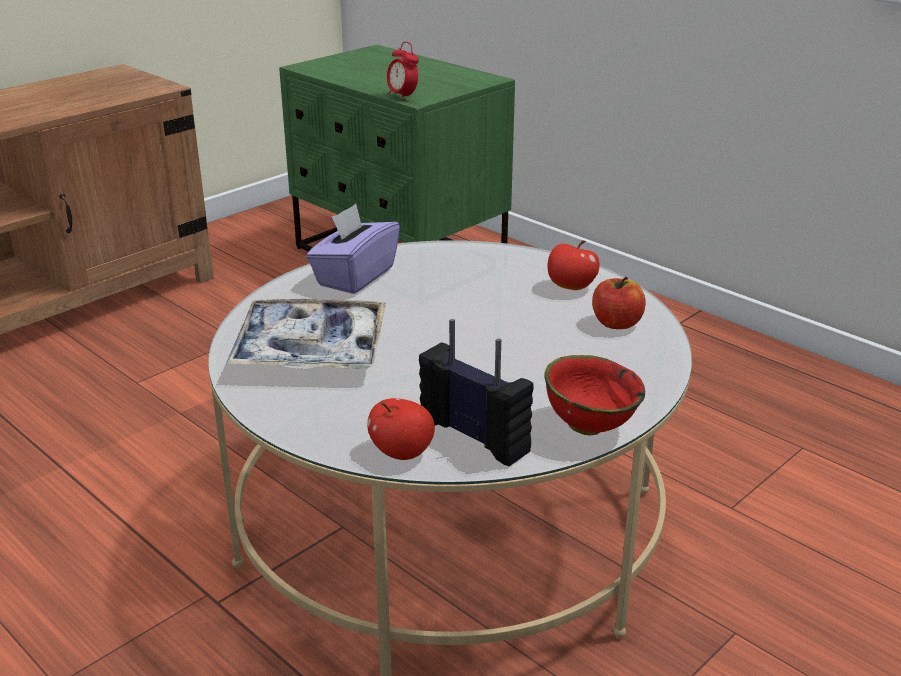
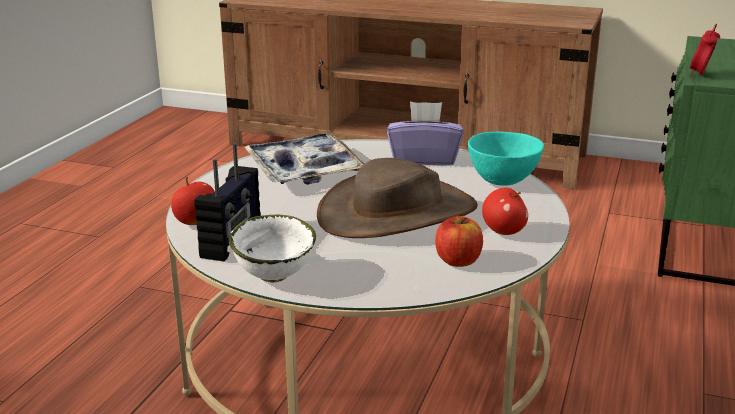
camera: 65 degrees right, 5 degrees down
red bowl [544,355,645,436] -> white bowl [229,215,316,282]
none -> brown hat [317,158,478,238]
none -> turquoise bowl [468,132,544,186]

